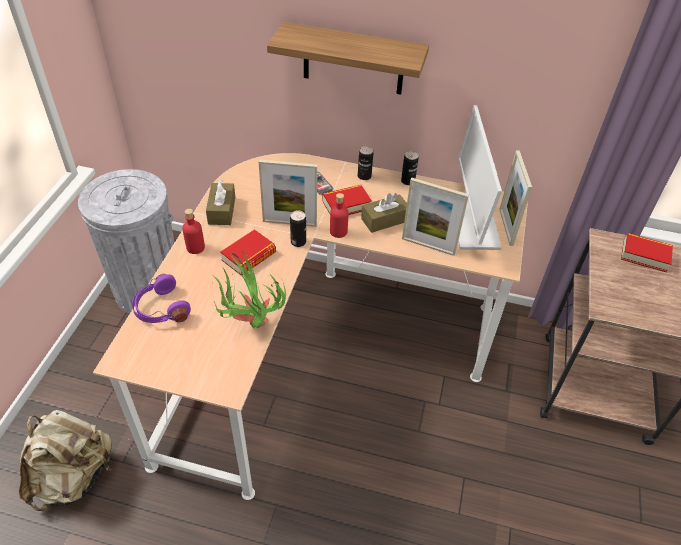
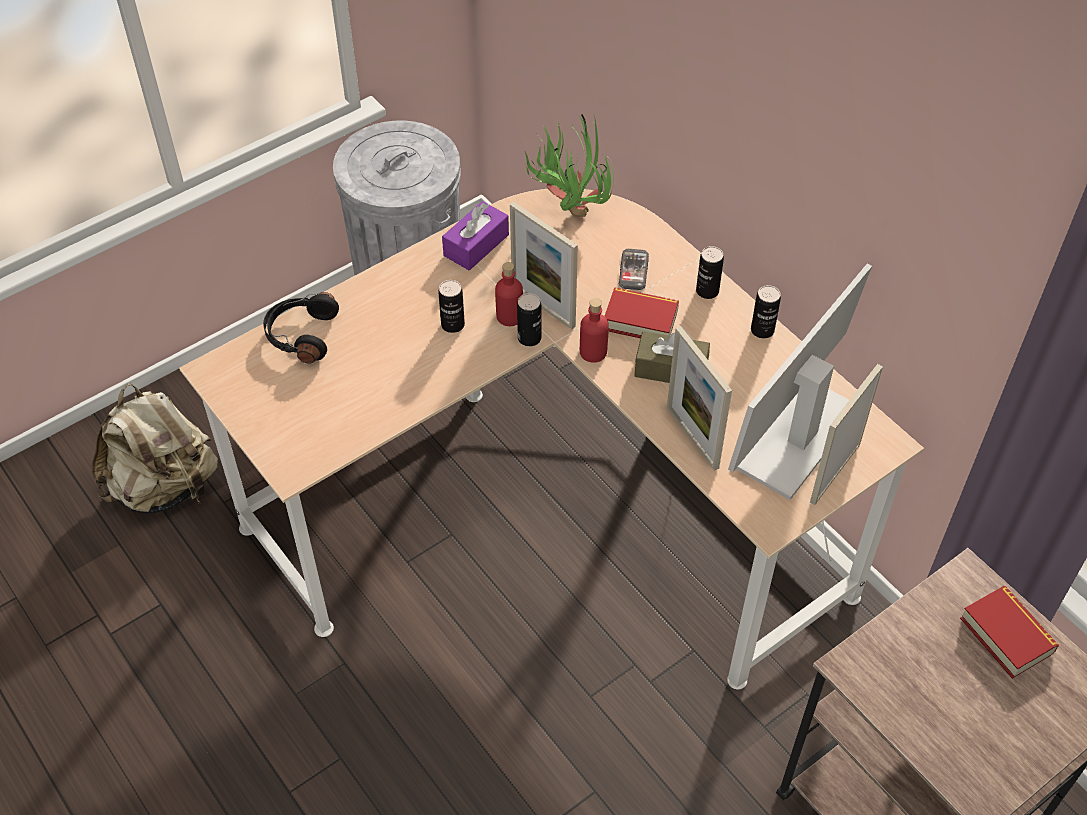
camera: 40 degrees right, 5 degrees up
purple headphones [132,274,191,323] -> black headphones [263,292,339,364]
red bottle [182,209,205,254] -> red bottle moved to [495,262,523,326]
brown tissue box [206,180,235,225] -> purple tissue box [442,201,509,271]
potted plant [212,249,286,329] -> potted plant moved to [524,114,614,217]
book [220,229,276,275] -> can [438,280,465,333]
shelf [267,22,429,95] -> none

